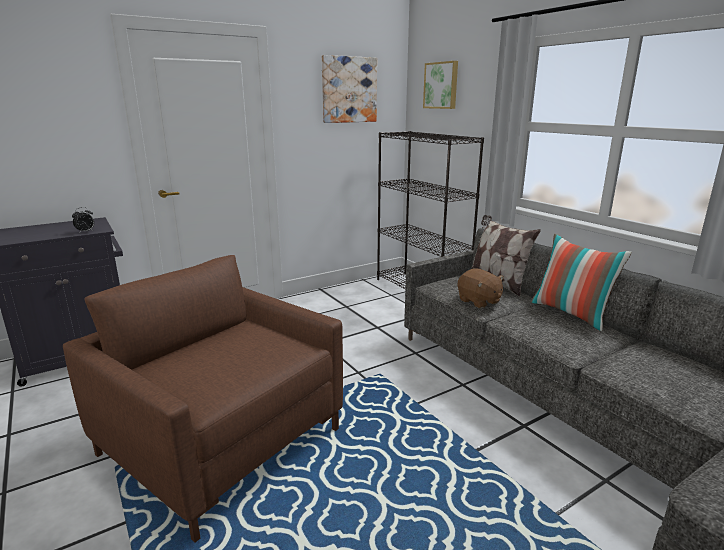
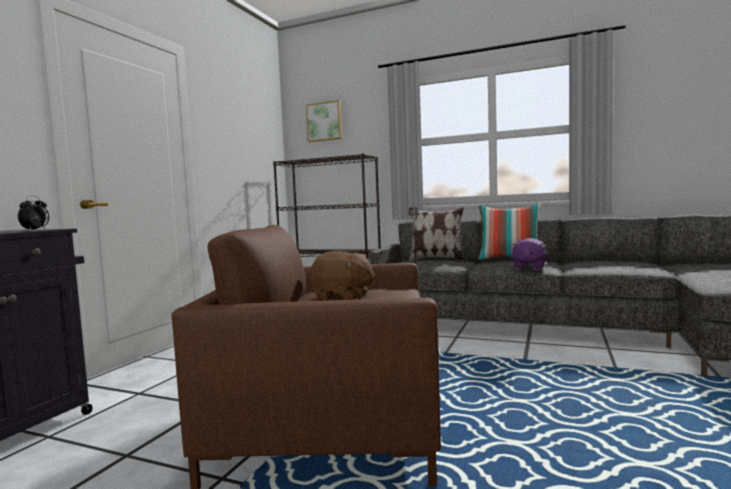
camera: 35 degrees left, 15 degrees down
picture [322,55,377,123] -> none
brown plush toy [458,268,504,309] -> brown plush toy moved to [309,251,376,300]
none -> purple plush toy [510,238,547,270]

